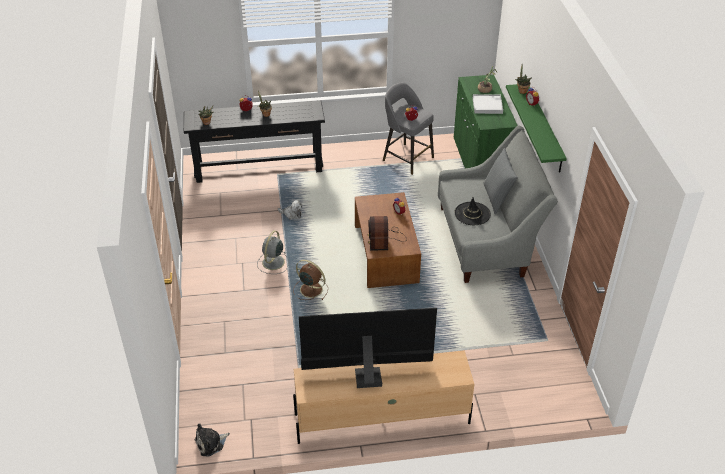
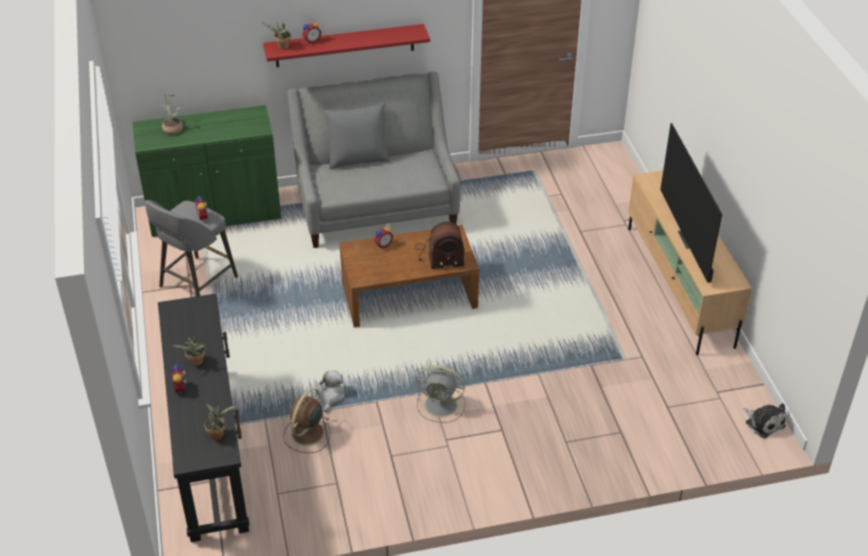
camera: 95 degrees left, 0 degrees up
brown fan [293,260,328,300] -> brown fan moved to [283,388,330,453]
black hat [454,197,491,225] -> none
white tray [473,94,503,114] -> none
green shelf [506,84,567,173] -> red shelf [263,24,430,67]

